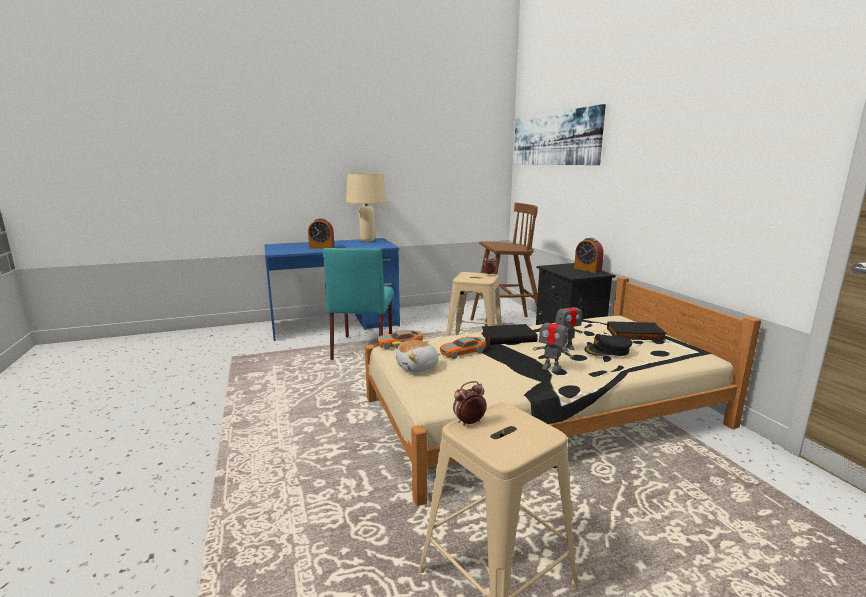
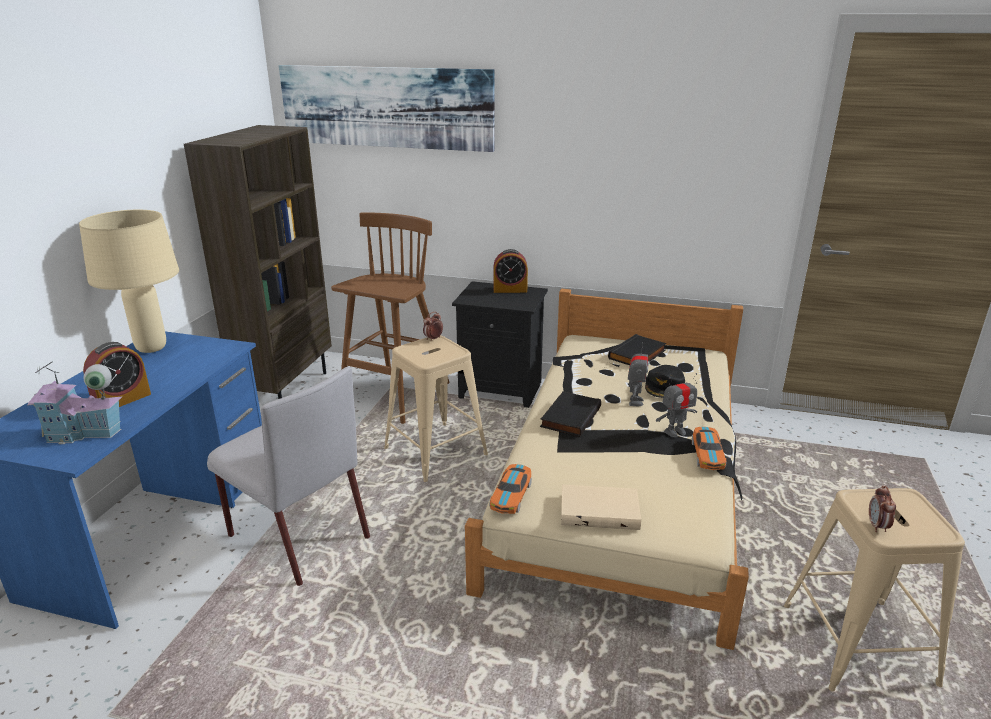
camera: 55 degrees left, 10 degrees up
turquoise chair [323,248,394,360] -> grey chair [207,367,370,586]
plush toy [392,340,440,373] -> beige book [561,484,641,530]
toy car [440,337,486,359] -> toy car moved to [692,427,727,470]
none -> toy house [27,361,123,444]
none -> brown bookcase [184,125,332,399]

